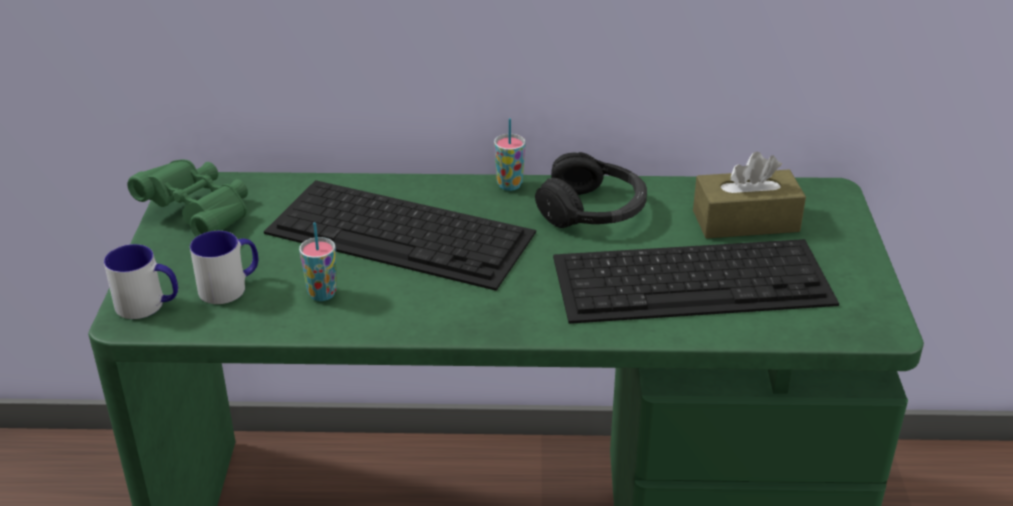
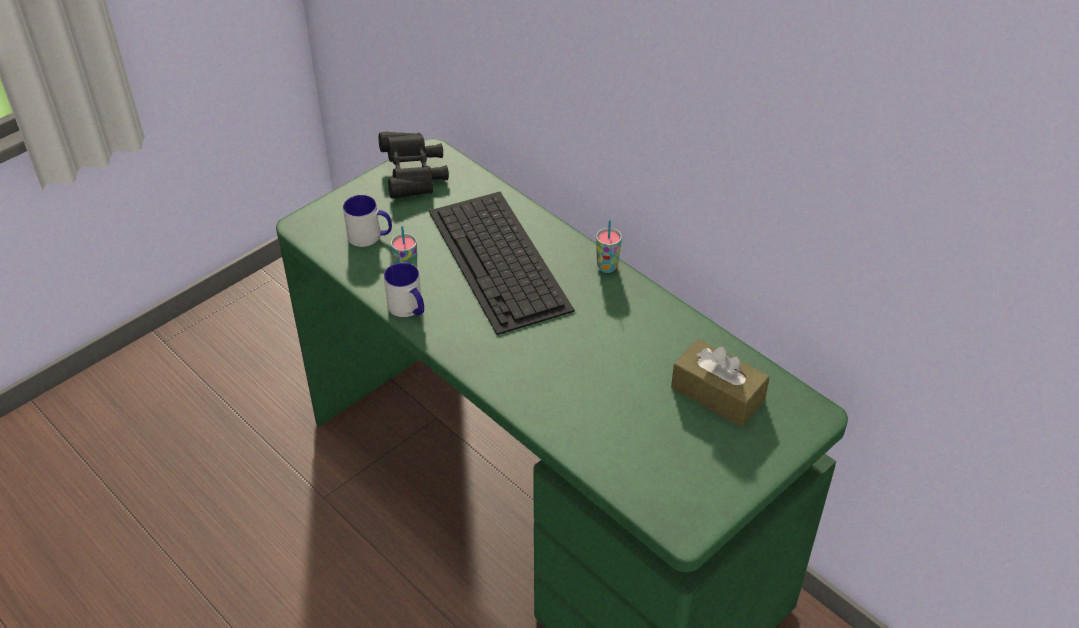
camera: 45 degrees right, 10 degrees up
mug [104,244,178,319] -> mug moved to [384,263,424,317]
green binoculars [127,159,248,237] -> black binoculars [379,131,449,198]
black headphones [535,152,647,228] -> none
keyboard [553,239,839,324] -> none

